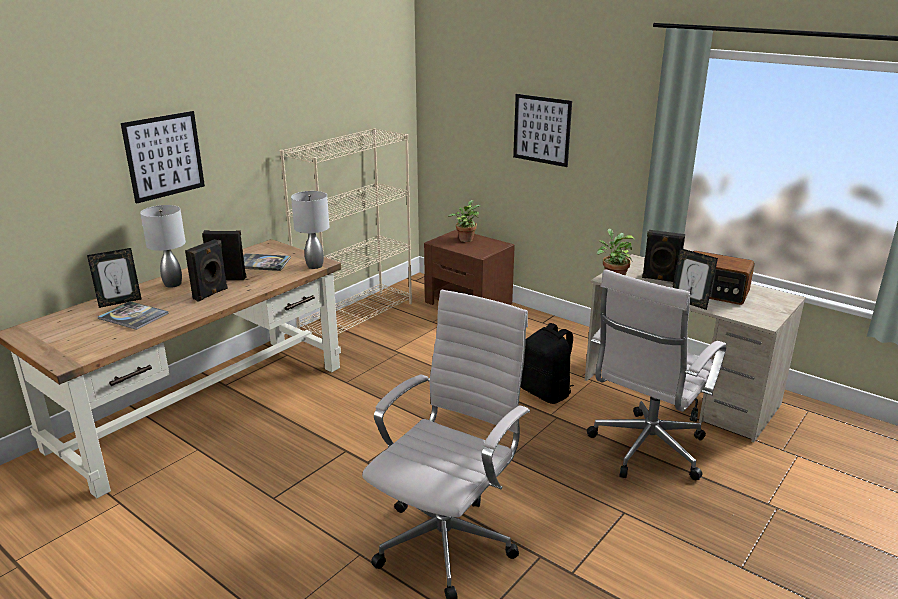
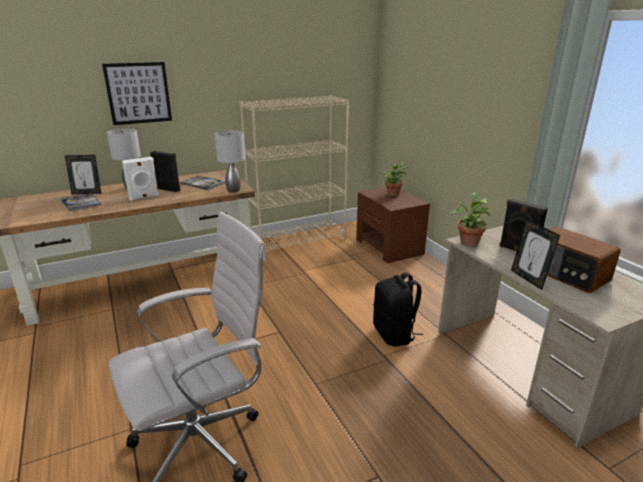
camera: 25 degrees right, 0 degrees up
black speaker [185,239,228,302] -> white speaker [122,157,159,201]
picture [513,94,572,167] -> none
white office chair [587,269,726,480] -> none

